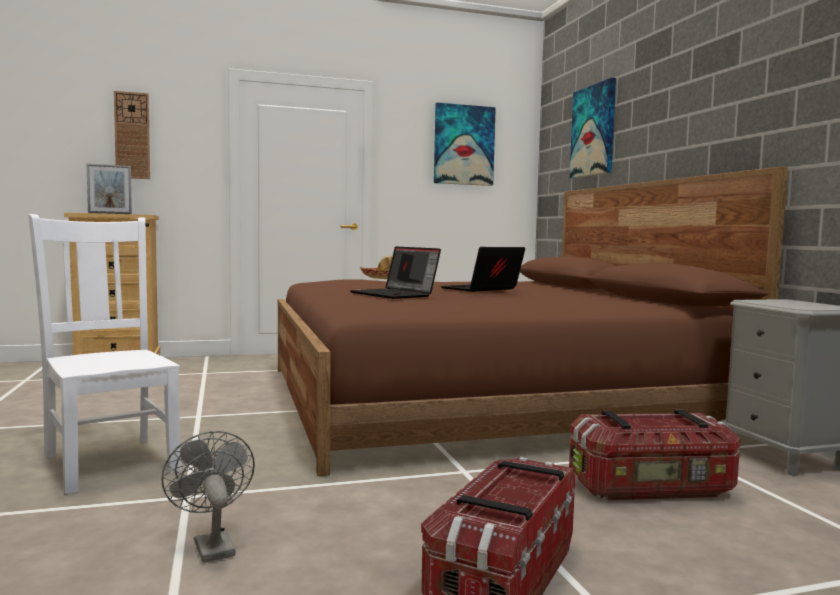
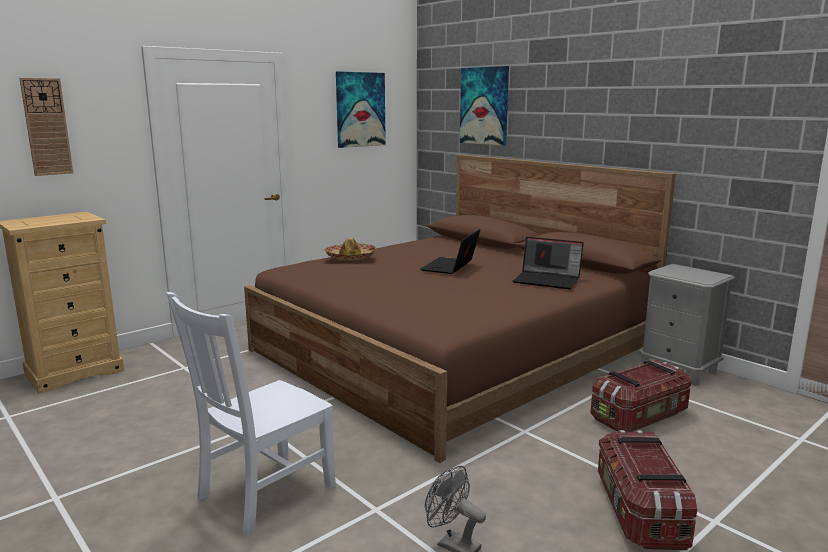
camera: 25 degrees left, 10 degrees up
white chair [28,214,182,494] -> white chair turned 75 degrees counterclockwise [166,292,336,535]
picture frame [87,164,132,214] -> none
laptop [350,247,441,299] -> laptop moved to [512,237,584,289]

